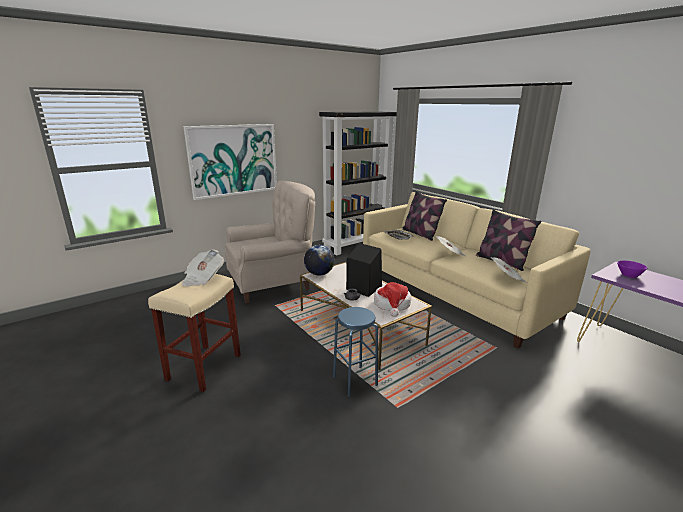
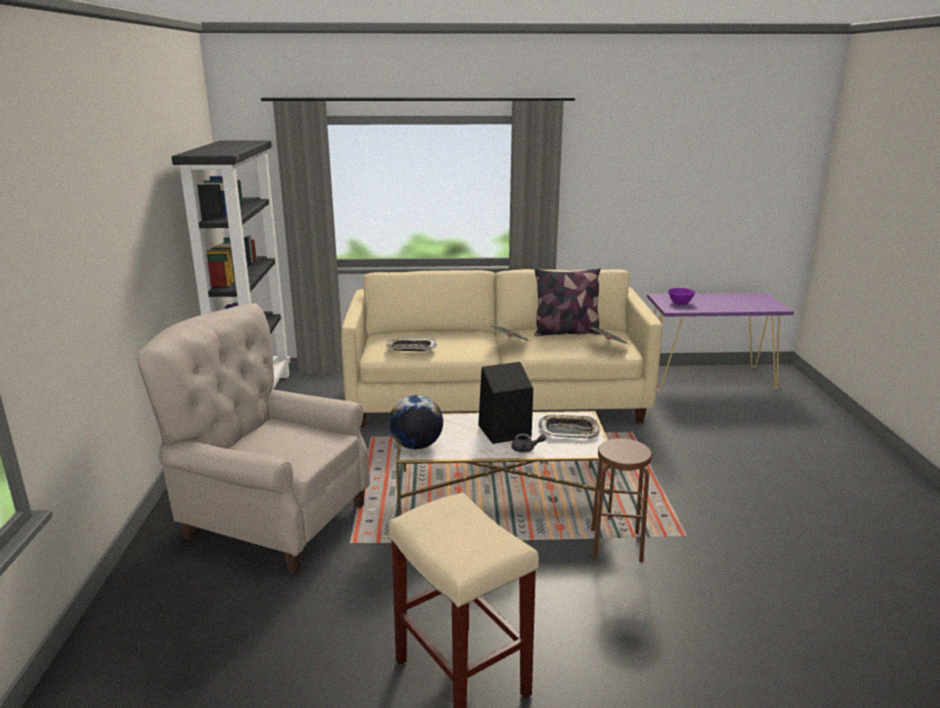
camera: 55 degrees left, 0 degrees up
newspaper [182,250,224,286] -> none
picture [183,124,277,200] -> none
beige armchair [225,180,315,304] -> beige armchair turned 75 degrees counterclockwise [136,303,370,574]
blue stool [333,307,378,397] -> brown stool [591,438,652,563]
hat [374,282,411,317] -> tray [539,415,599,439]
pillow [402,191,447,241] -> none

